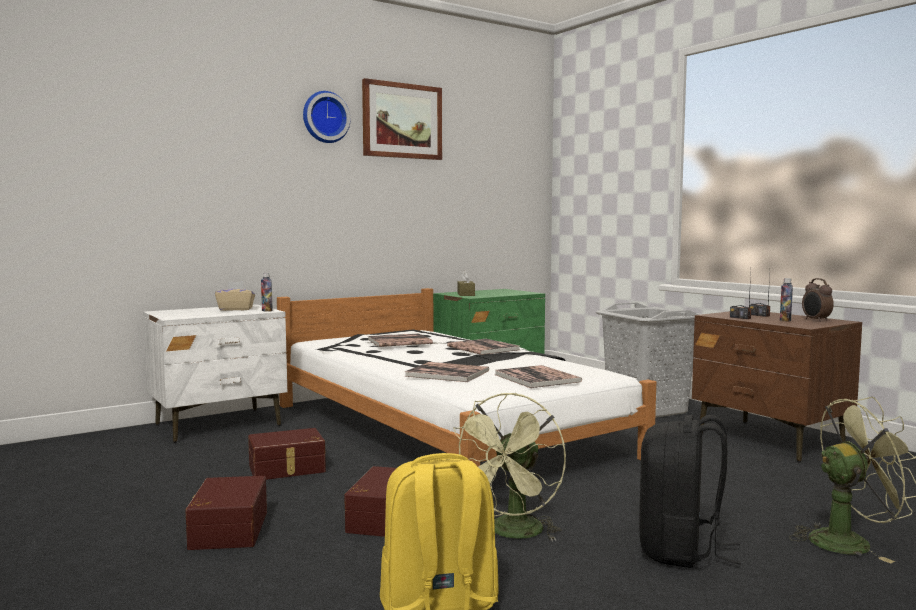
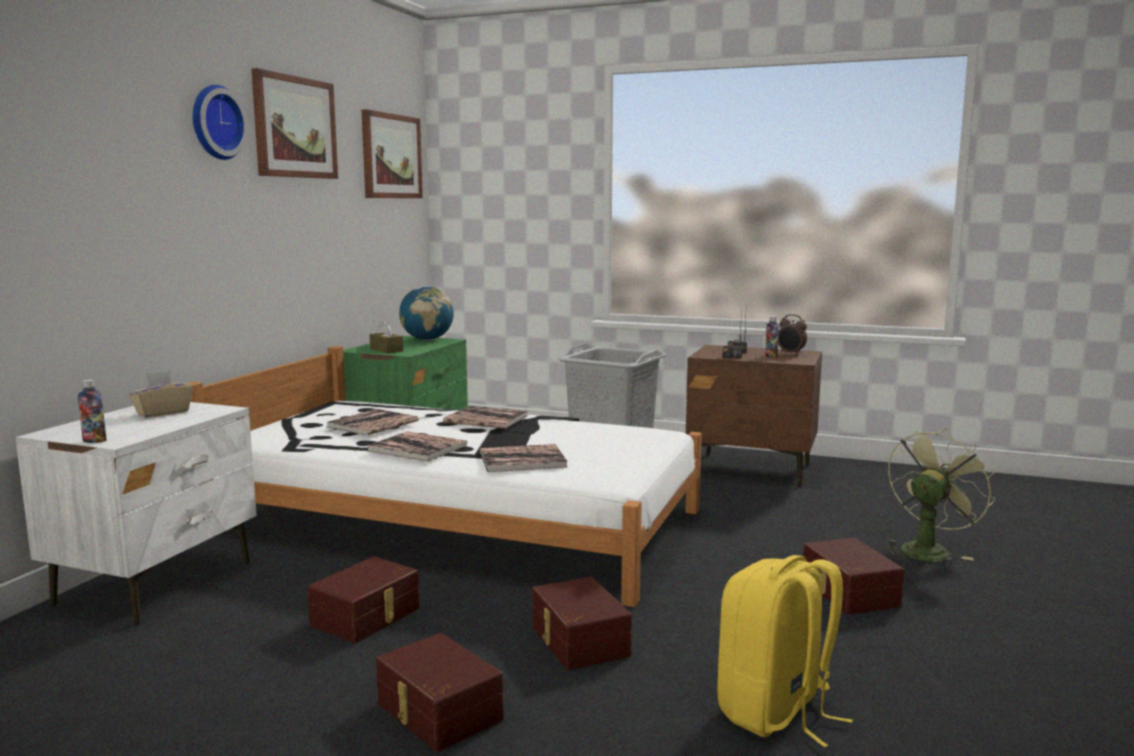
camera: 35 degrees left, 5 degrees up
bottle [261,273,273,312] -> bottle moved to [78,379,106,443]
green fan [453,393,566,542] -> none
book [495,365,582,388] -> book moved to [367,432,467,462]
black backpack [639,415,741,568] -> brown storage box [803,538,904,614]
none -> picture [361,109,423,198]
none -> globe [399,286,454,340]

